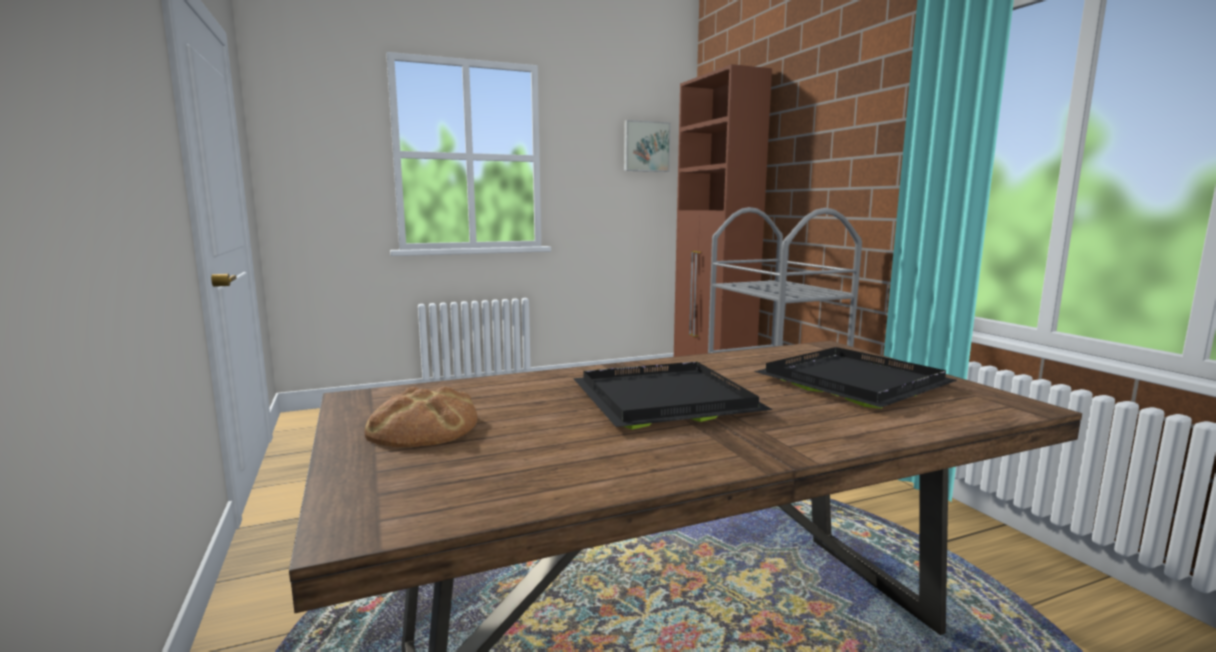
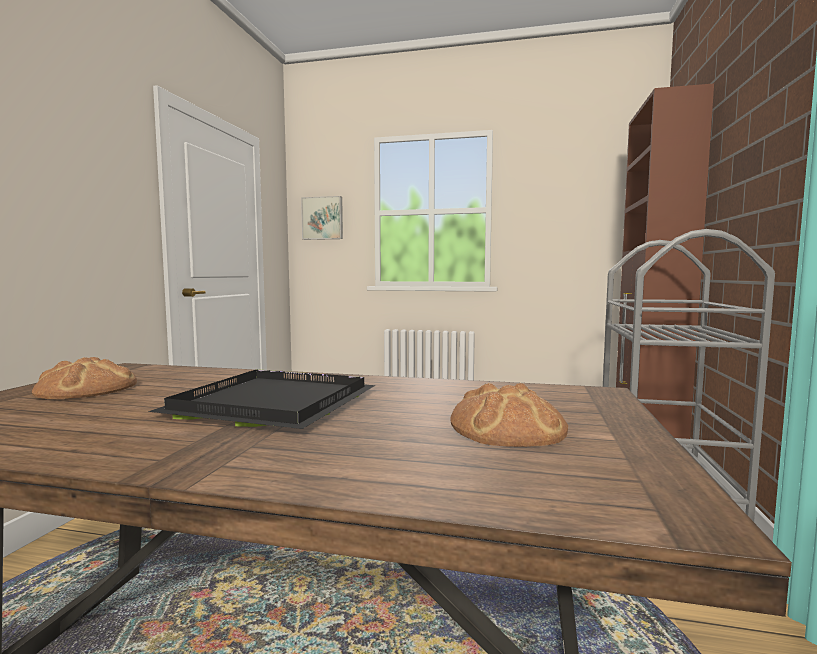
camera: 35 degrees right, 5 degrees down
picture [624,120,671,172] -> picture moved to [301,196,343,240]
black tray [754,347,958,409] -> bread [450,383,568,447]

